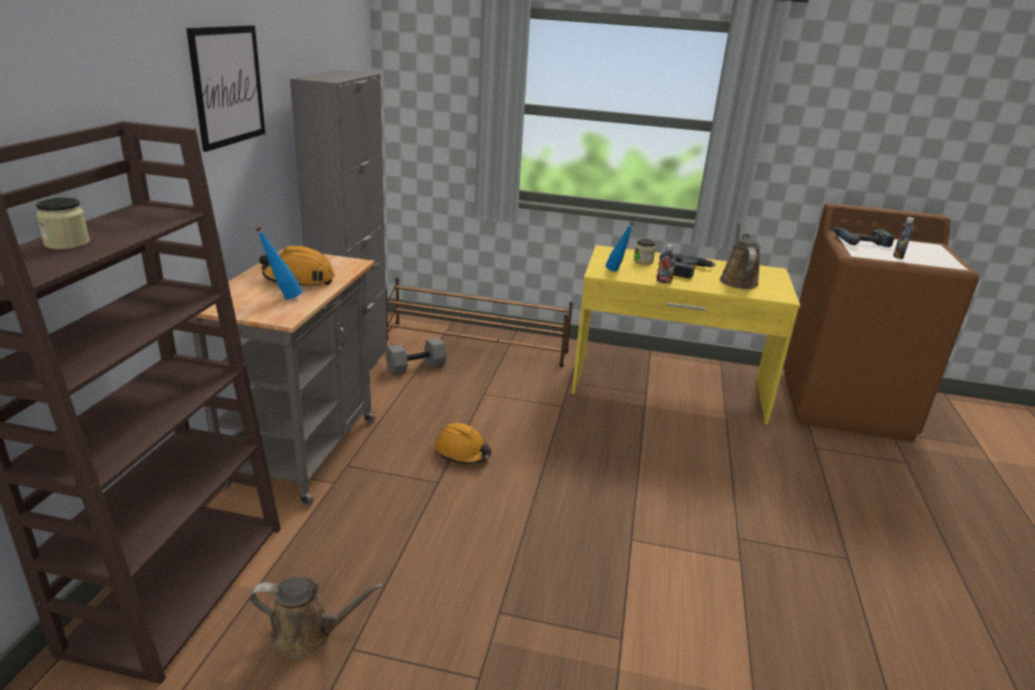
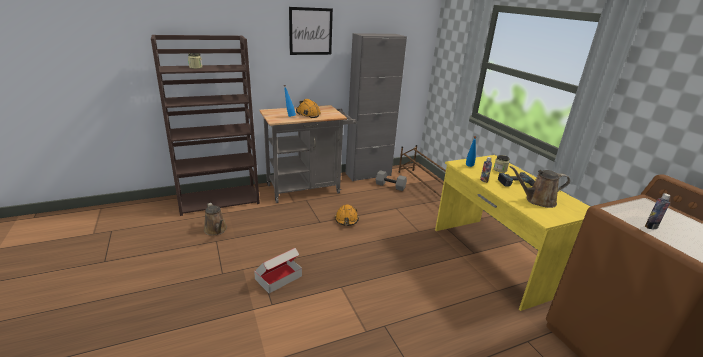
camera: 55 degrees right, 0 degrees up
brown watering can [720,219,760,289] -> brown watering can turned 150 degrees counterclockwise [510,166,570,208]
power drill [833,227,895,247] -> none
none -> cardboard box [254,248,302,293]

